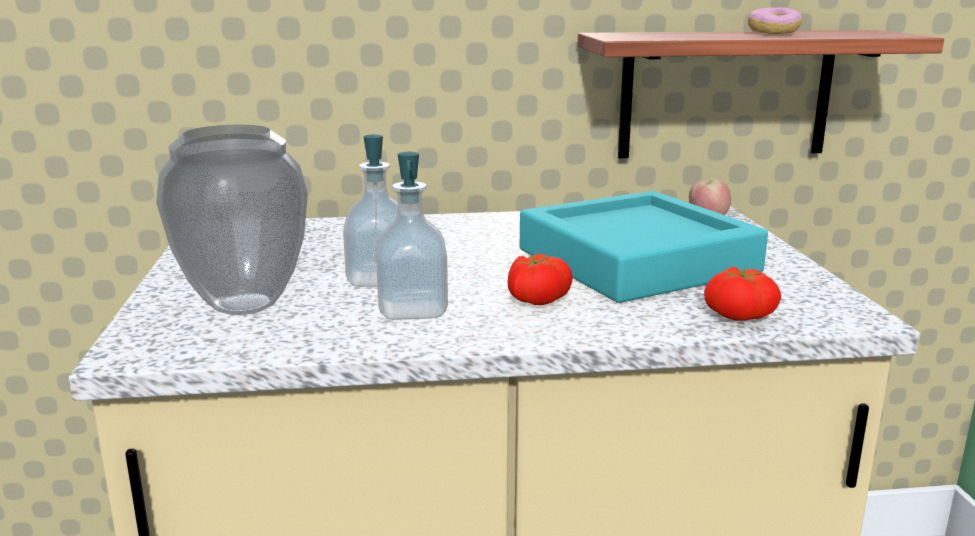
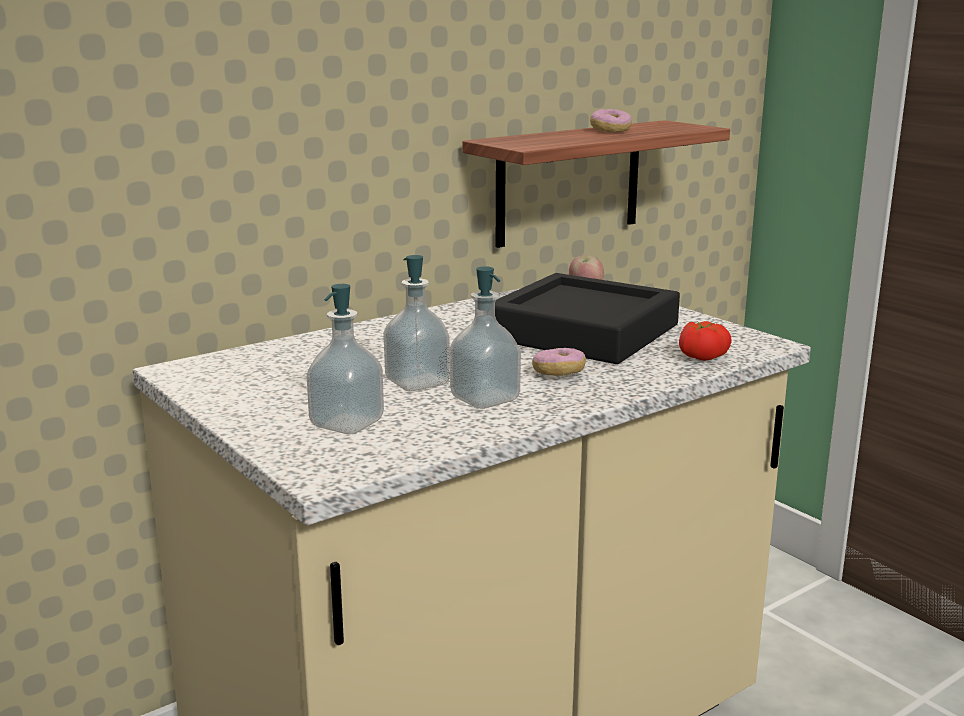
camera: 30 degrees left, 0 degrees up
vase [156,125,308,315] -> soap dispenser [307,284,384,434]
tomato [508,254,573,305] -> donut [532,348,586,376]
turquoise tray [520,191,768,303] -> black tray [495,273,680,364]

